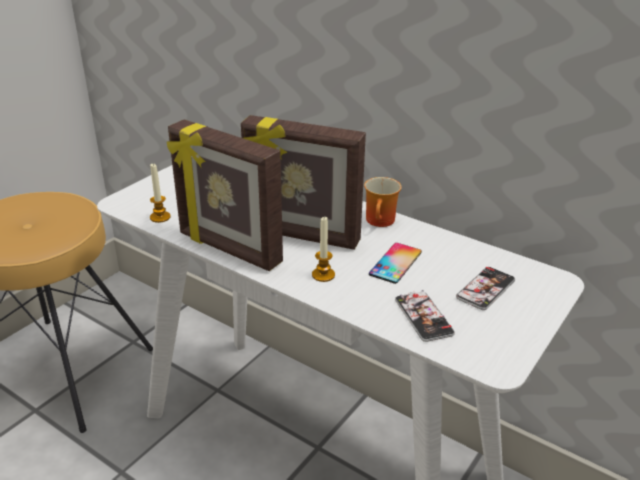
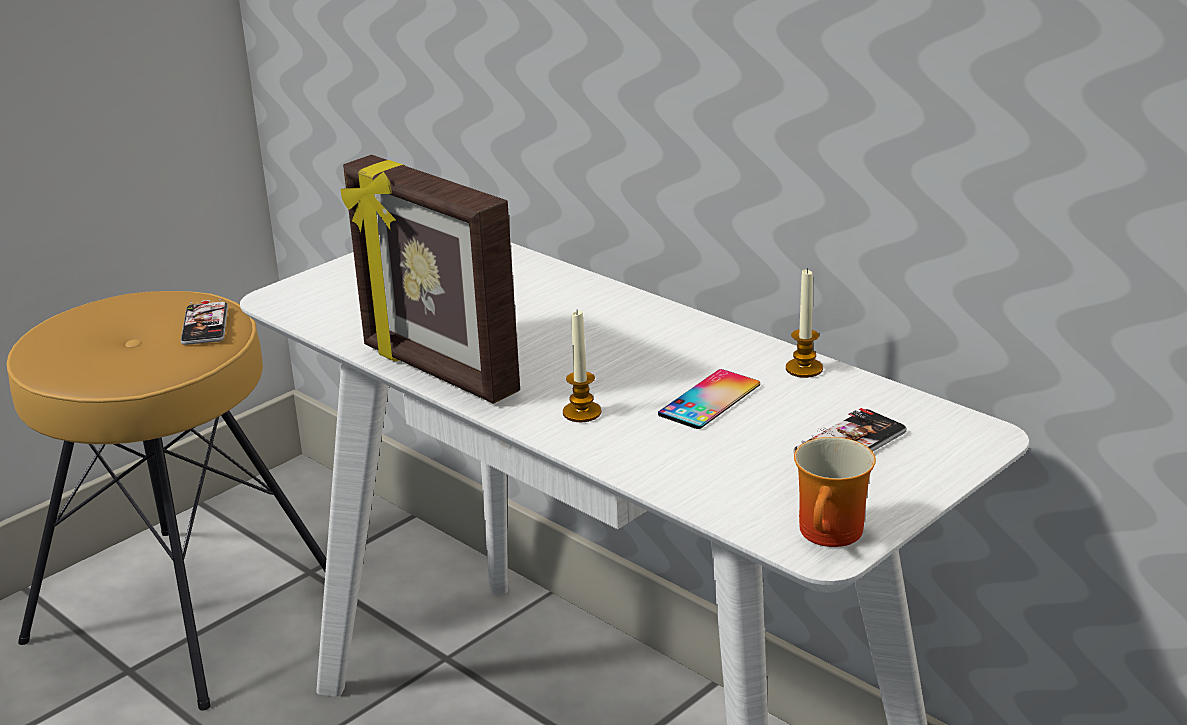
camera: 10 degrees right, 5 degrees down
candle [150,164,171,223] -> candle moved to [786,268,823,378]
picture frame [241,115,366,250] -> none
mug [364,177,402,227] -> mug moved to [794,437,876,547]
phone [395,290,455,342] -> phone moved to [180,299,228,345]

